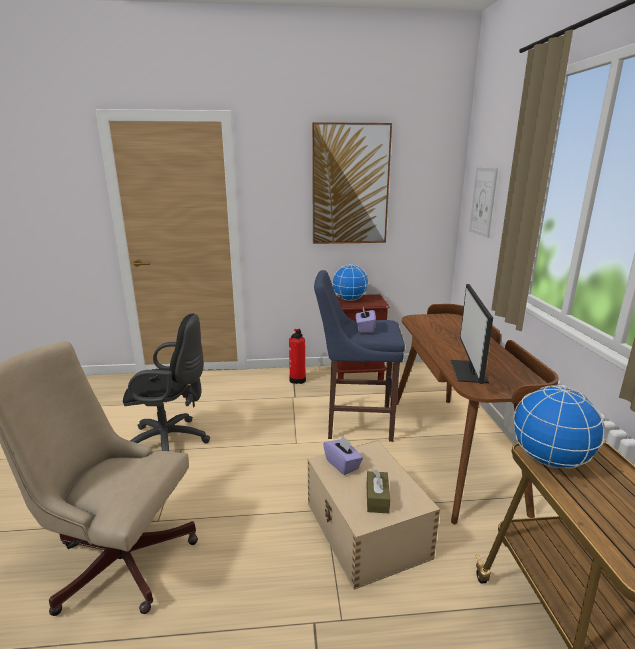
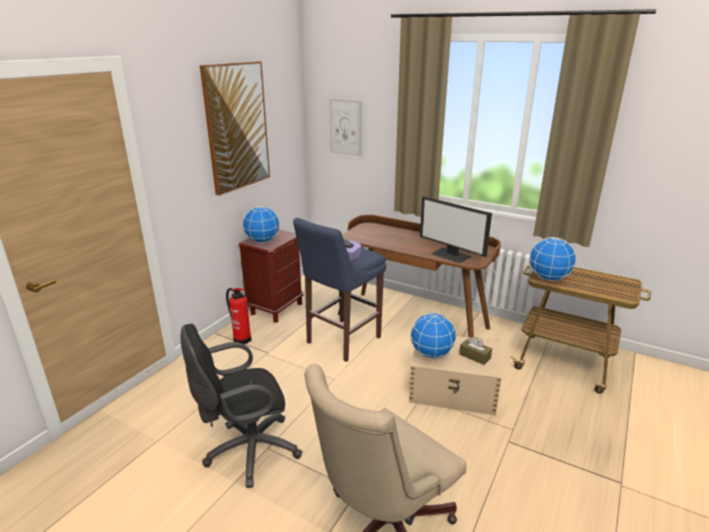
camera: 55 degrees left, 5 degrees up
black office chair [123,314,210,451] -> black office chair turned 150 degrees counterclockwise [181,324,302,488]
purple tissue box [323,435,363,475] -> globe [410,313,456,359]

